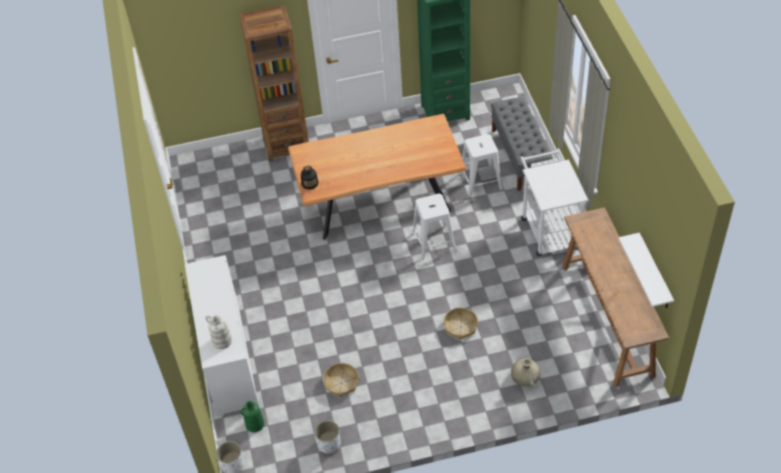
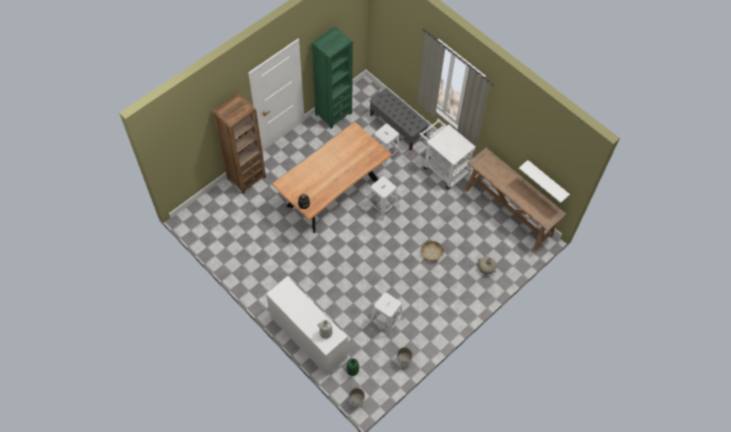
camera: 35 degrees left, 10 degrees up
basket [323,363,359,397] -> white stool [368,292,404,337]

